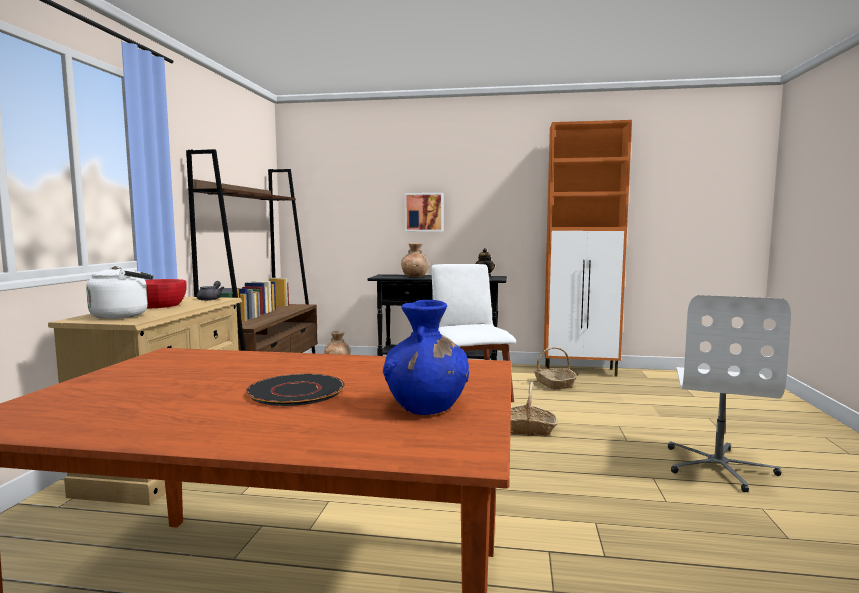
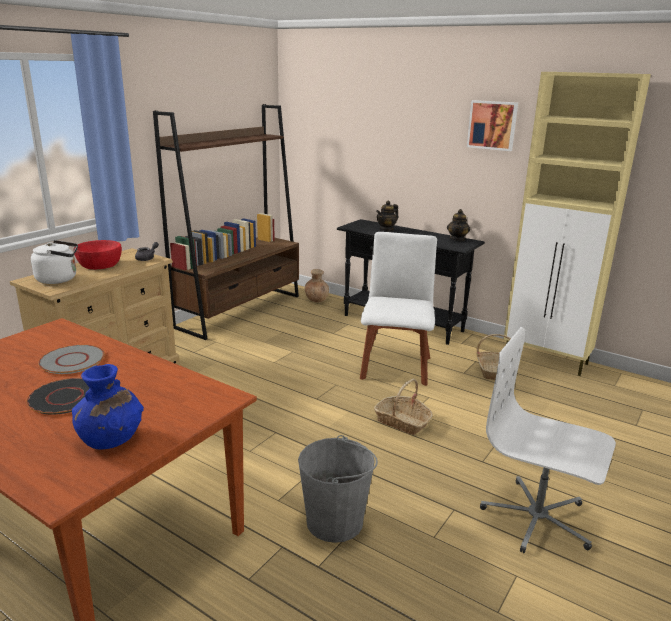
camera: 25 degrees right, 15 degrees up
brown vase [401,242,429,277] -> teapot [376,201,398,232]
picture [405,193,443,231] -> picture moved to [467,100,518,151]
orange cabinet [544,120,632,377] -> beige cabinet [504,72,651,376]
white office chair [668,295,791,492] -> white office chair turned 75 degrees clockwise [480,327,616,553]
none -> grey plate [38,345,105,374]
none -> grey bucket [298,435,378,543]

